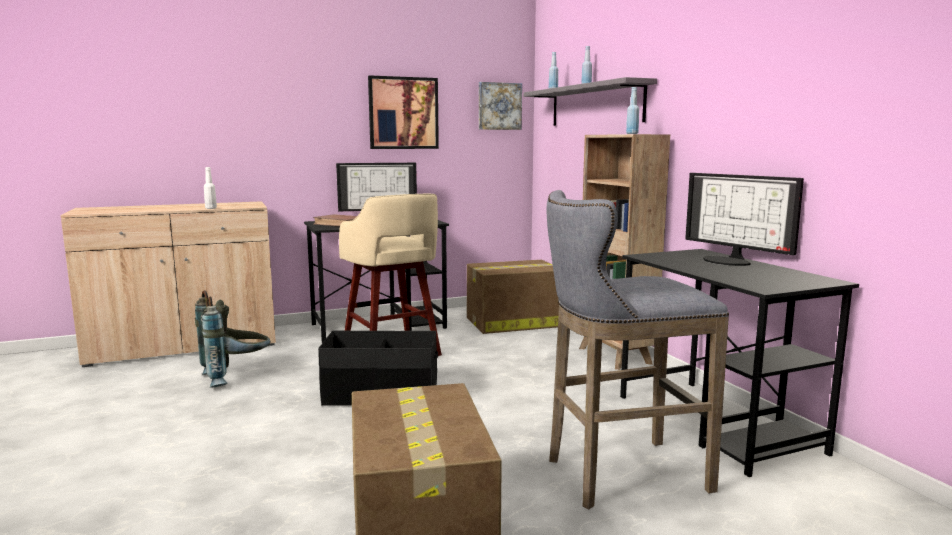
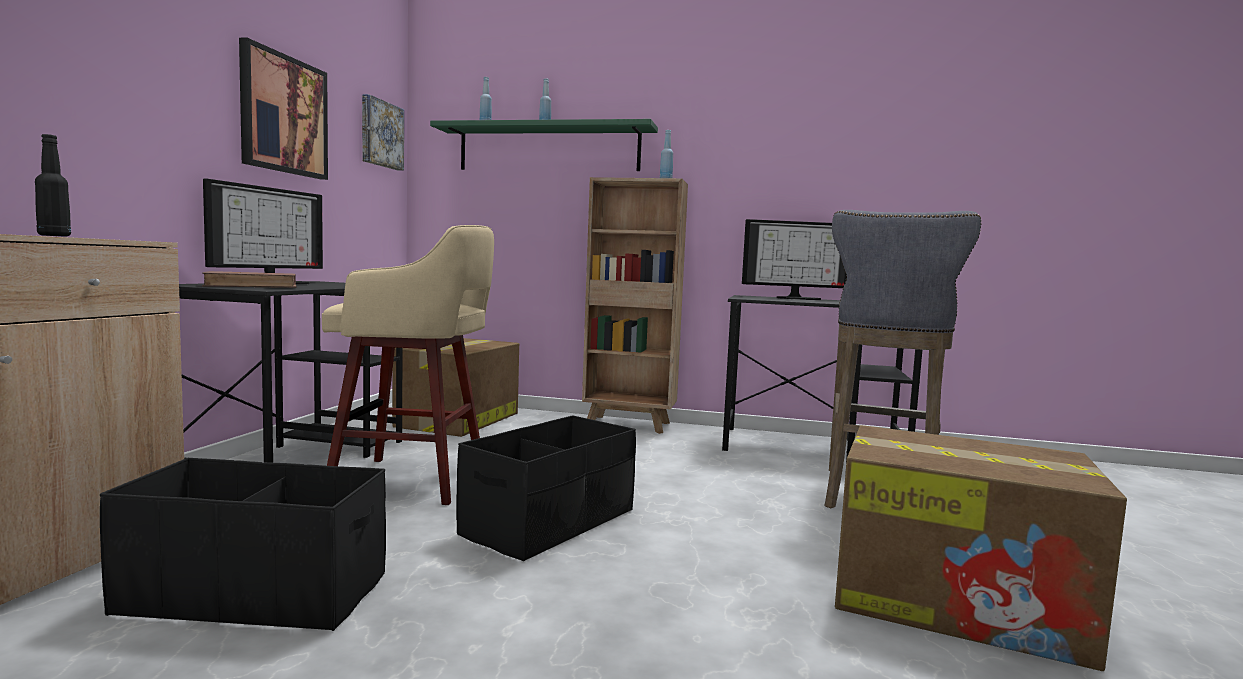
camera: 55 degrees left, 5 degrees down
grey backpack [195,290,271,388] -> black storage box [100,458,386,631]
white bottle [204,167,217,209] -> black bottle [35,134,71,236]
grey shelf [524,77,657,126] -> green shelf [430,119,658,171]

